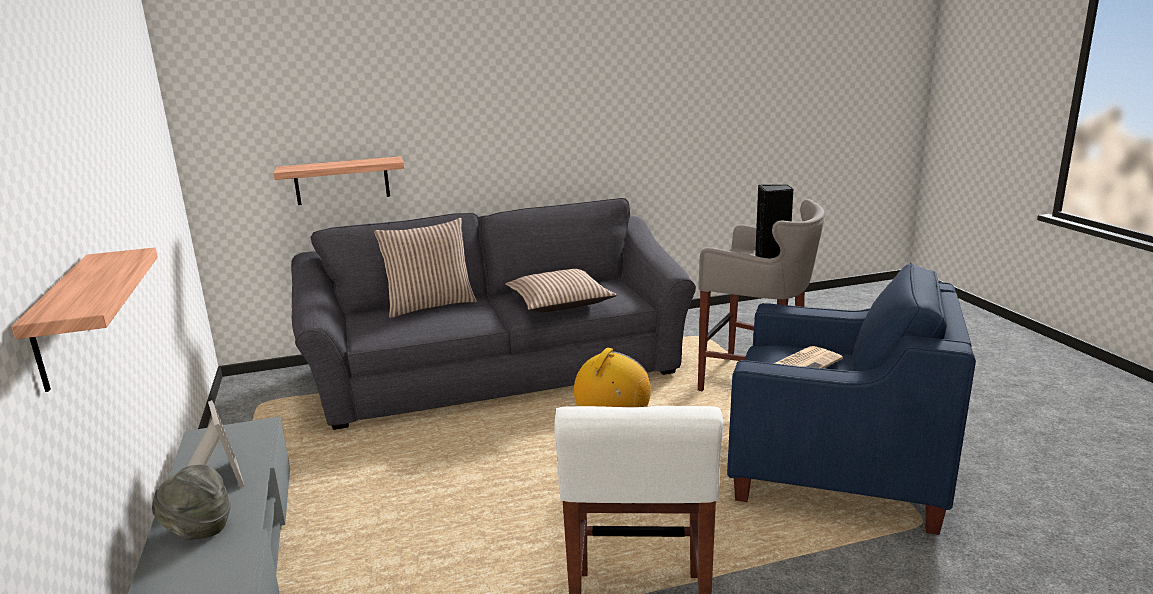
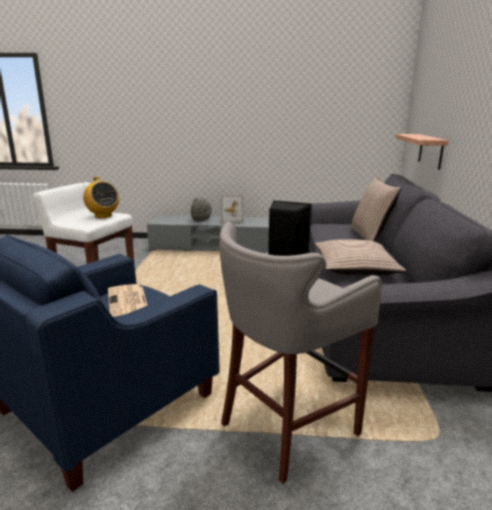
camera: 110 degrees right, 0 degrees up
shelf [11,248,158,392] -> none

